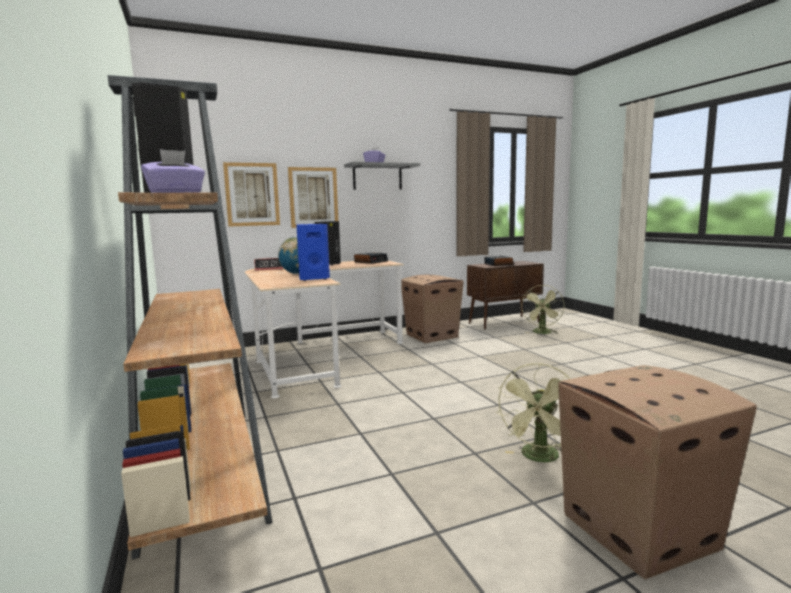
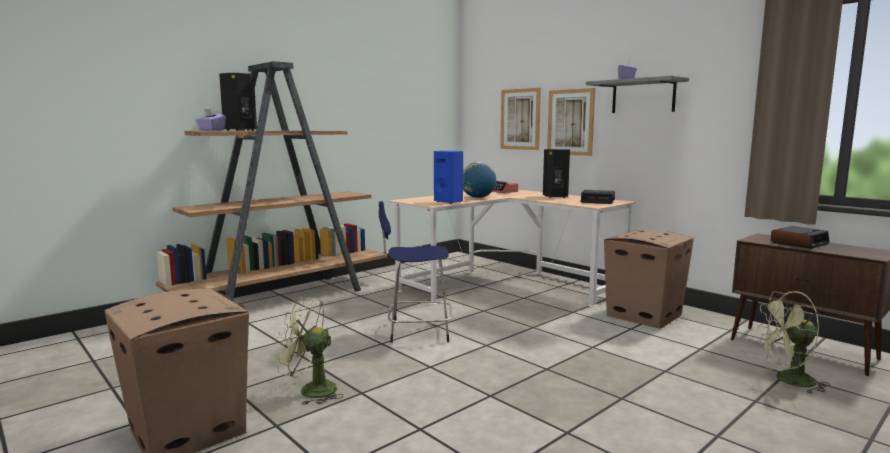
camera: 70 degrees right, 0 degrees up
none -> blue stool [379,201,452,343]

